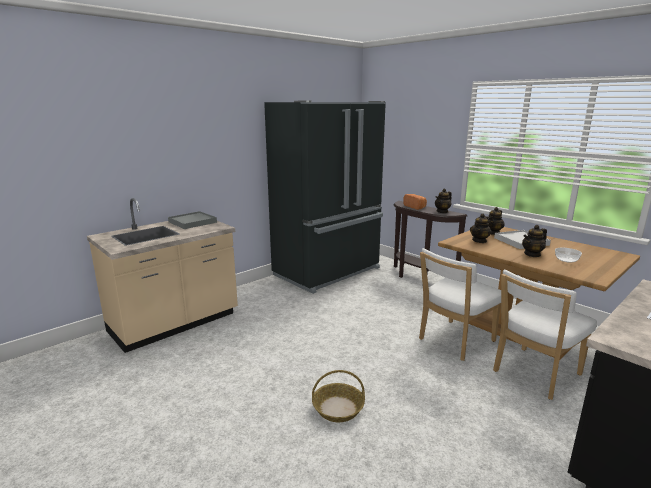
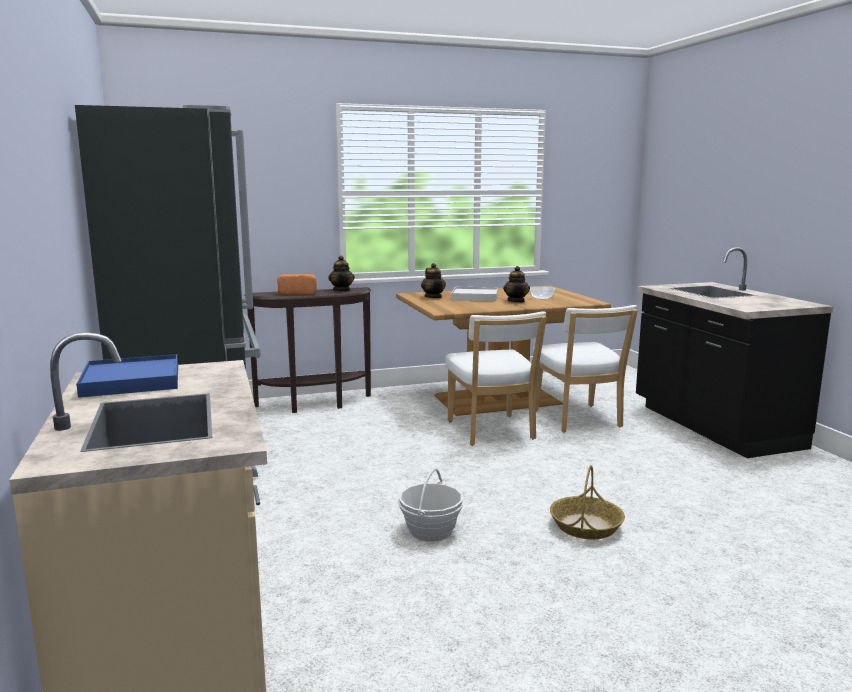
camera: 65 degrees left, 5 degrees down
grey tray [168,211,217,229] -> blue tray [76,354,178,398]
teapot [470,213,491,243] -> none
none -> basket [398,468,464,542]

